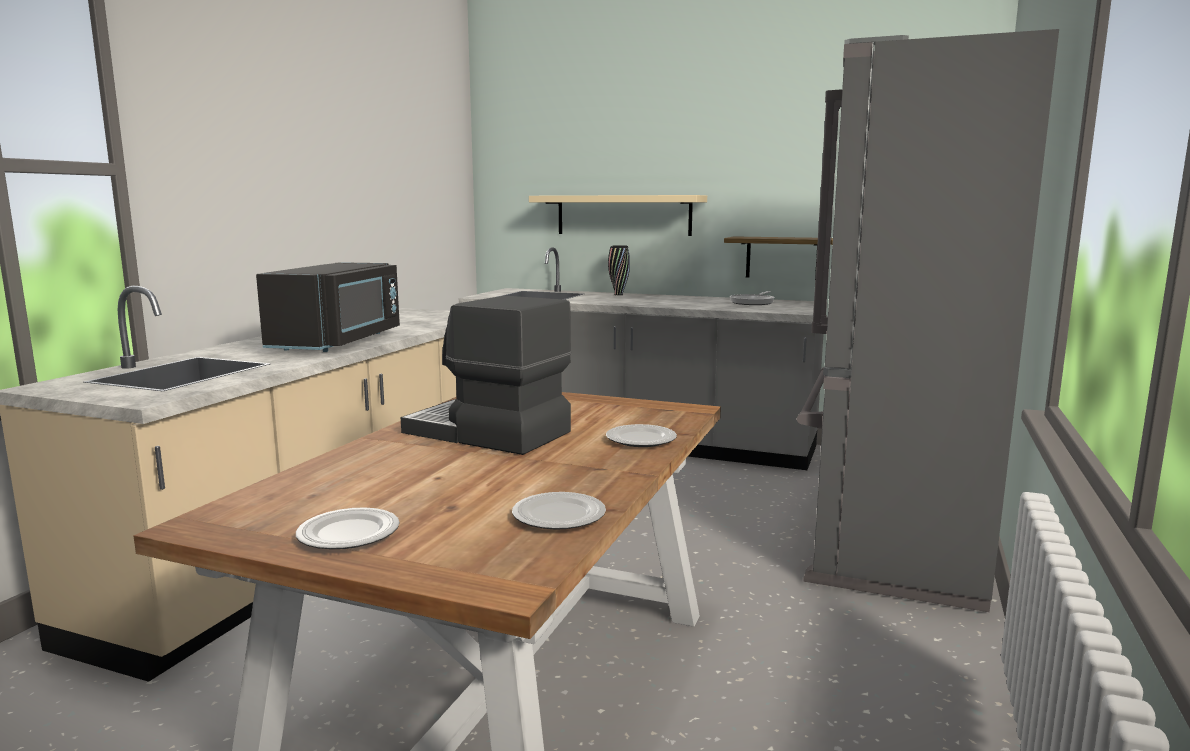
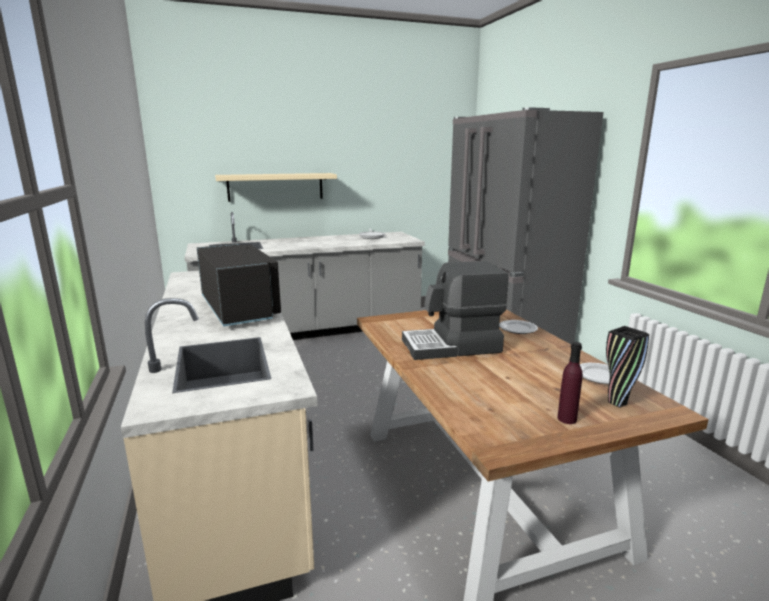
camera: 40 degrees left, 5 degrees up
plate [296,507,400,549] -> purple bottle [557,342,583,424]
black vase [608,245,630,295] -> black vase moved to [606,326,649,408]
shelf [724,236,833,277] -> none

